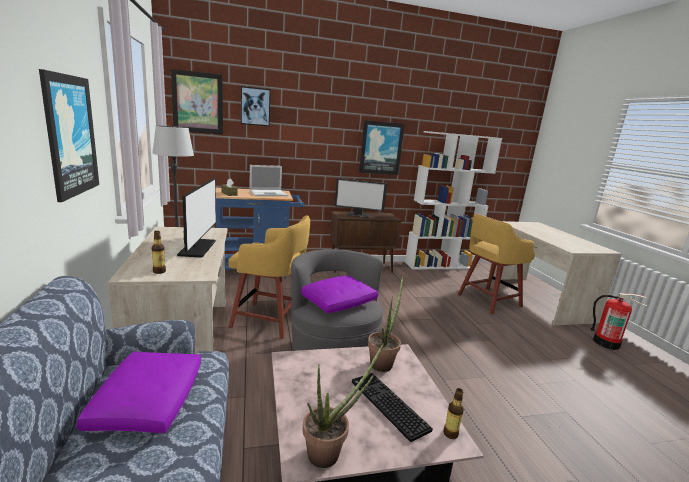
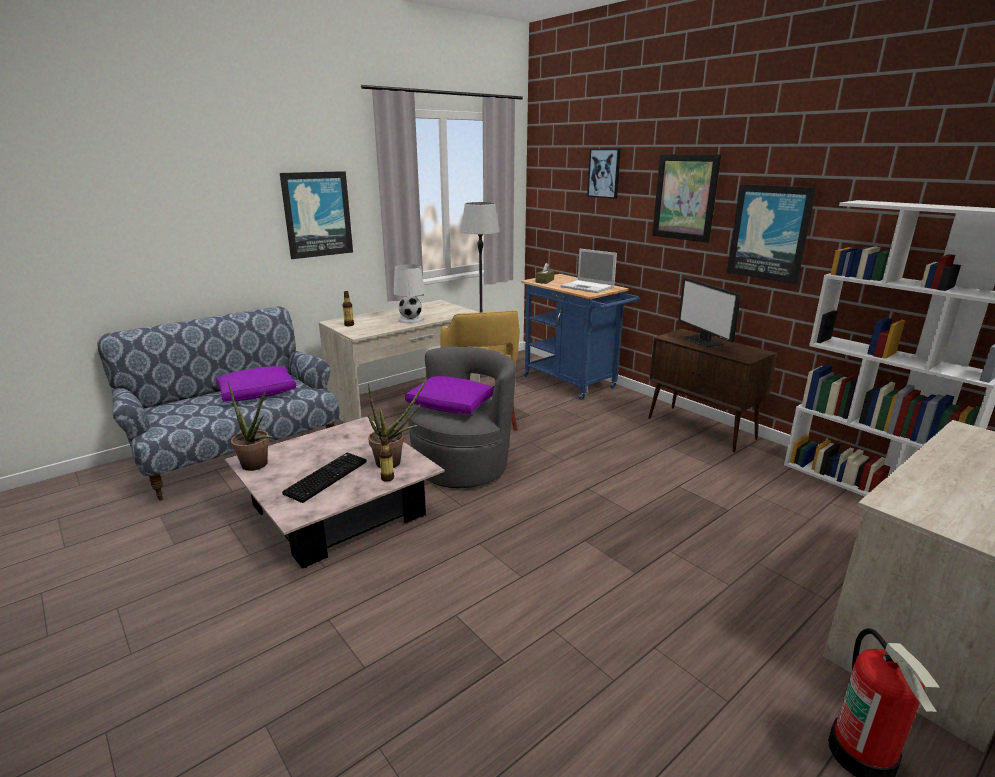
camera: 65 degrees right, 5 degrees up
picture [171,69,223,135] -> picture moved to [652,154,721,243]
monitor [177,178,216,258] -> white table lamp [394,264,425,323]
bottle [443,388,464,439] -> bottle moved to [379,435,394,482]
yellow stool [458,213,535,314] -> none

